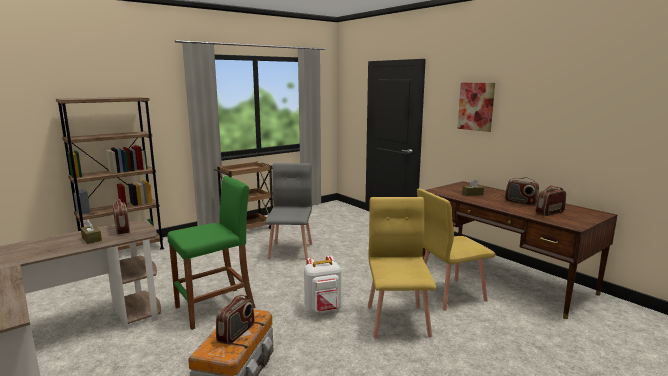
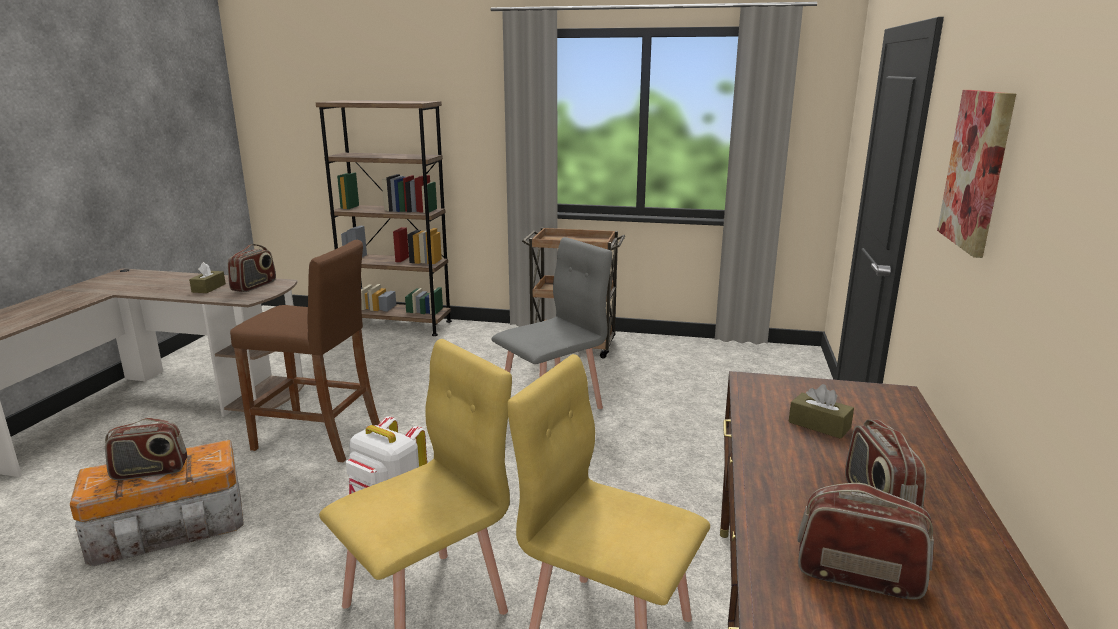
camera: 50 degrees right, 5 degrees up
green stool [167,176,256,330] -> brown stool [230,240,380,462]

